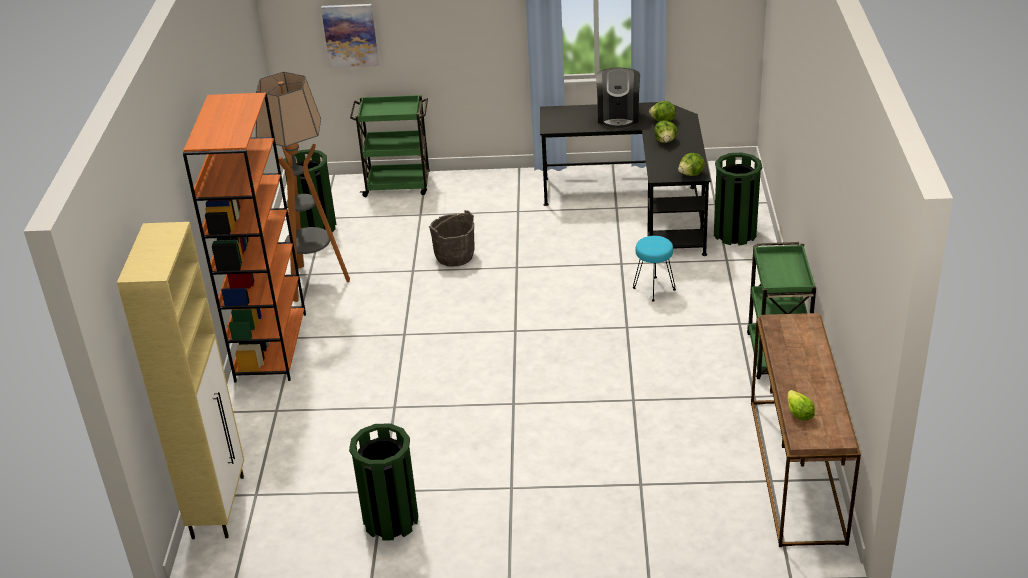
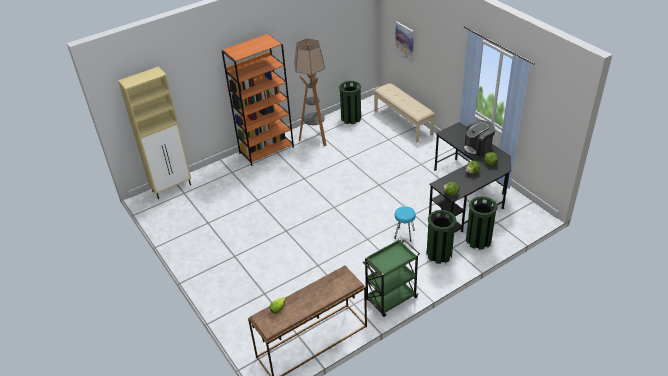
camera: 55 degrees right, 5 degrees up
green trash can [349,424,418,540] -> green trash can moved to [426,210,457,264]
green cart [350,95,430,197] -> beige bench [374,84,435,142]
grey bucket [429,210,475,267] -> none

